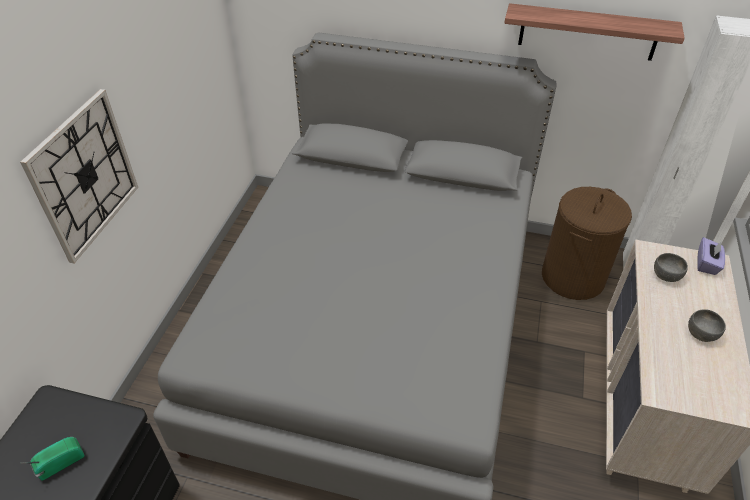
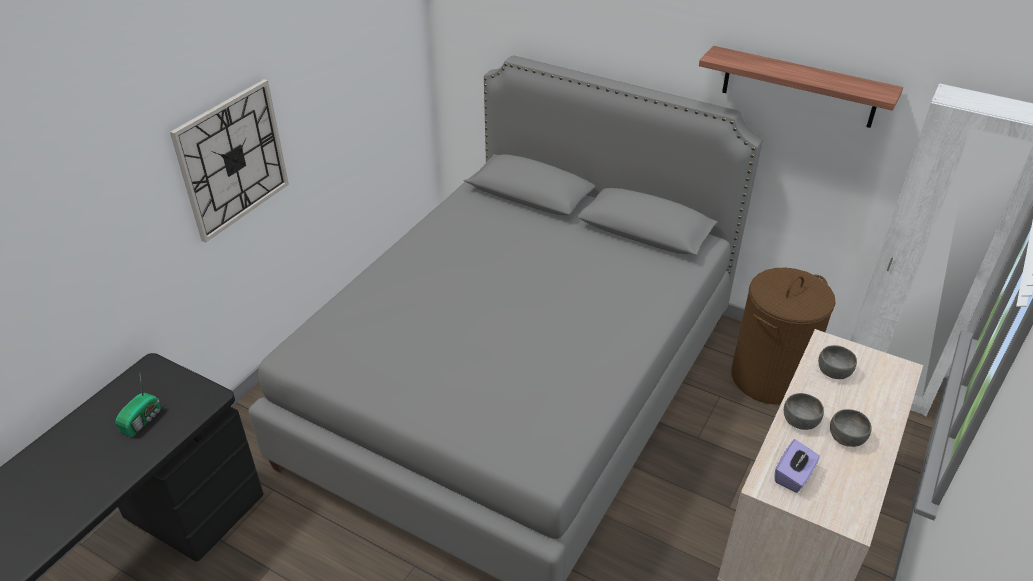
camera: 15 degrees right, 5 degrees down
radio [24,437,84,481] -> radio turned 135 degrees clockwise [115,375,161,437]
purple tissue box [697,237,725,275] -> purple tissue box moved to [775,439,820,493]
none -> grey bowl [784,393,824,430]

